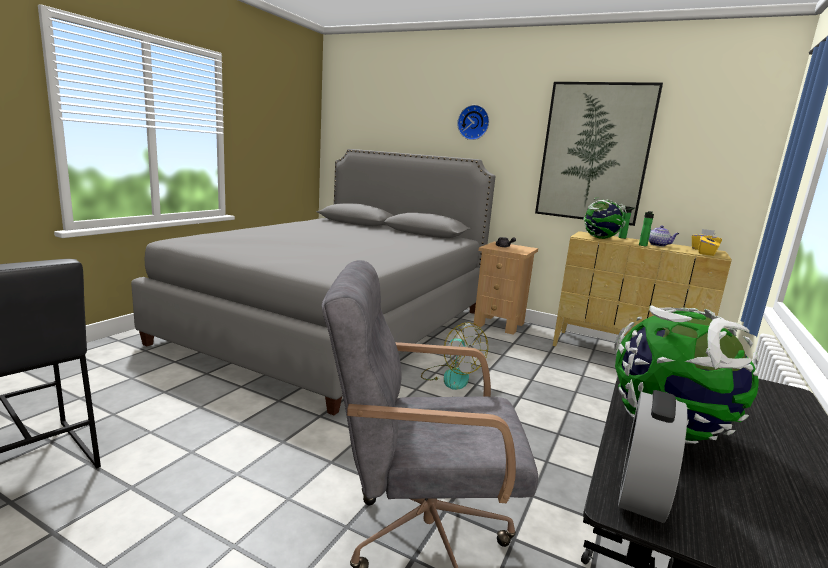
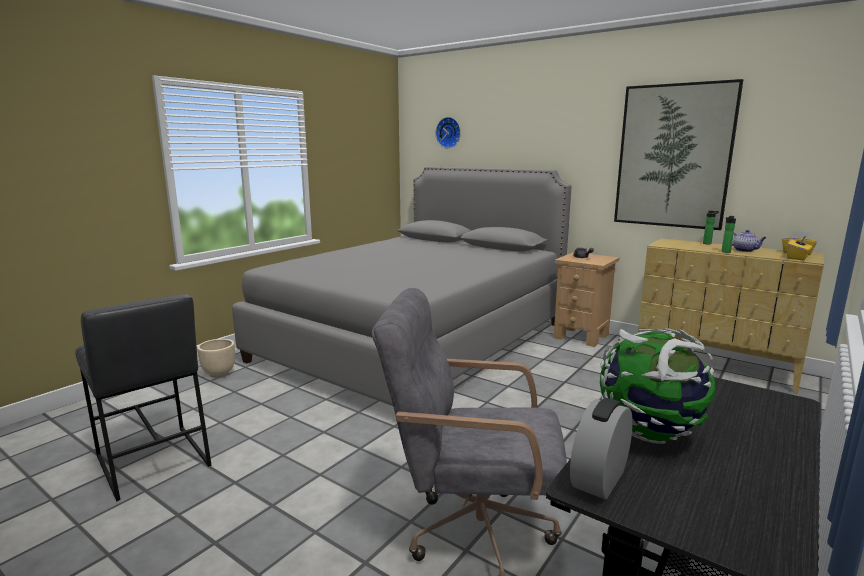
camera: 10 degrees right, 0 degrees up
fan [421,322,488,390] -> none
wall clock [457,105,489,140] -> wall clock moved to [436,117,461,148]
globe [583,198,627,239] -> none
none -> beige planter [197,339,235,378]

